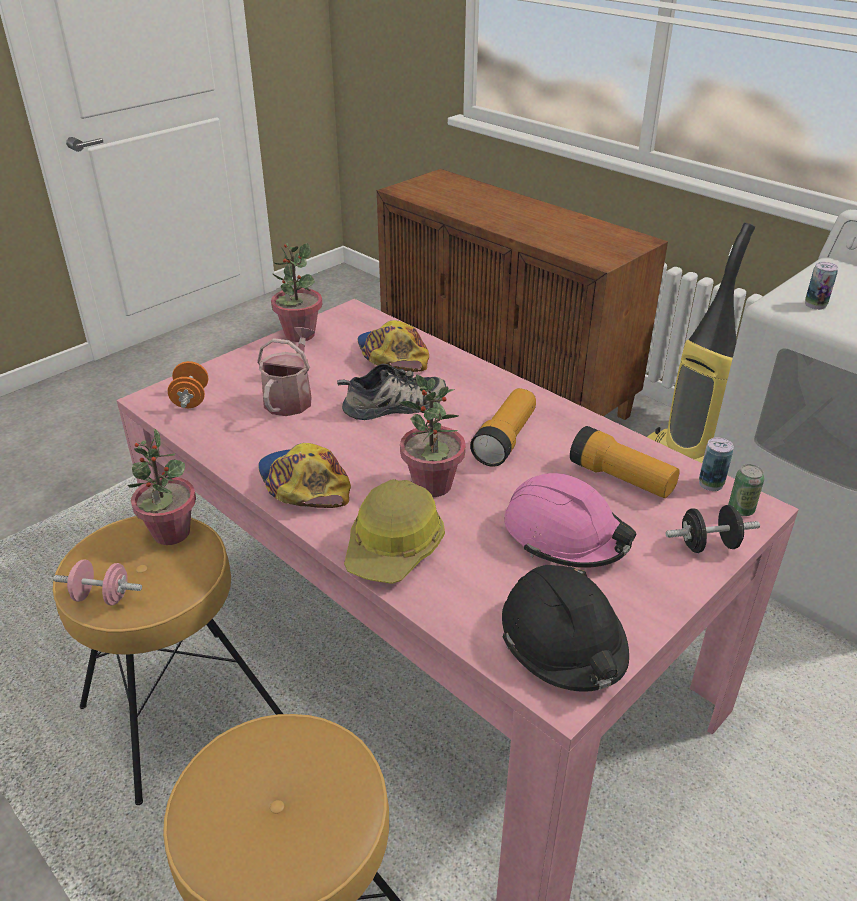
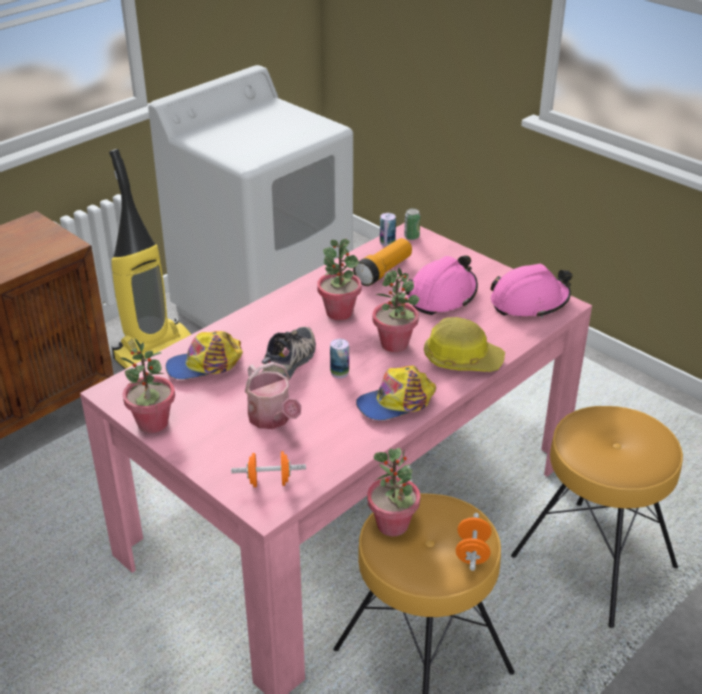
camera: 90 degrees left, 0 degrees up
pink dumbbell [53,559,142,605] -> orange dumbbell [456,513,492,571]
watering can [257,327,315,416] -> watering can turned 135 degrees counterclockwise [245,362,301,429]
shoe [337,364,446,420] -> shoe turned 45 degrees clockwise [262,327,316,381]
flashlight [470,388,536,466] -> potted plant [317,239,361,320]
black hard hat [502,565,629,692] -> pink hard hat [490,264,573,318]
black dumbbell [666,505,760,553] -> none
can [805,262,838,310] -> can moved to [330,339,349,378]

